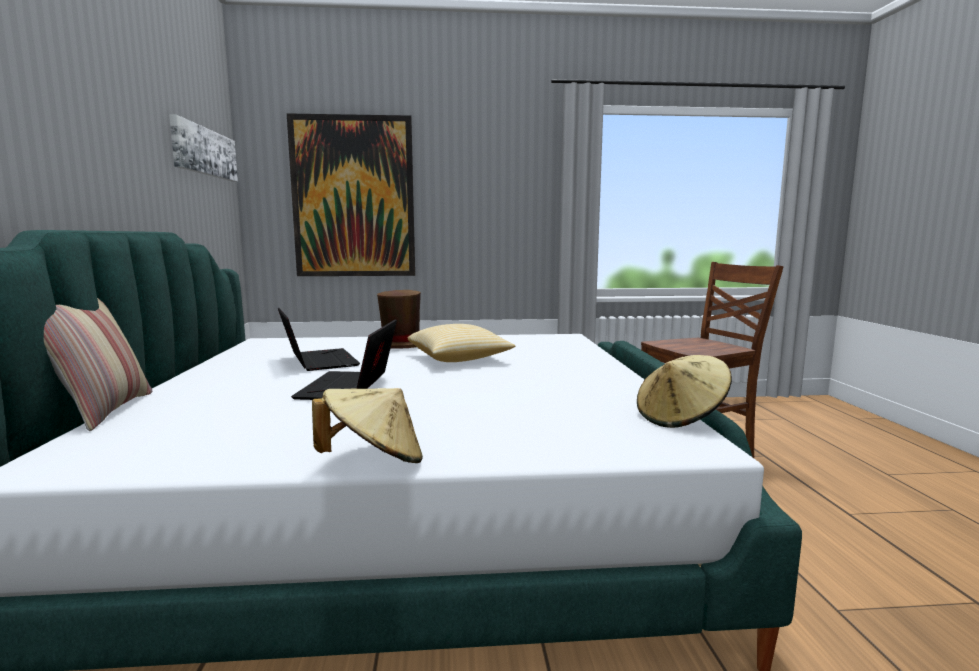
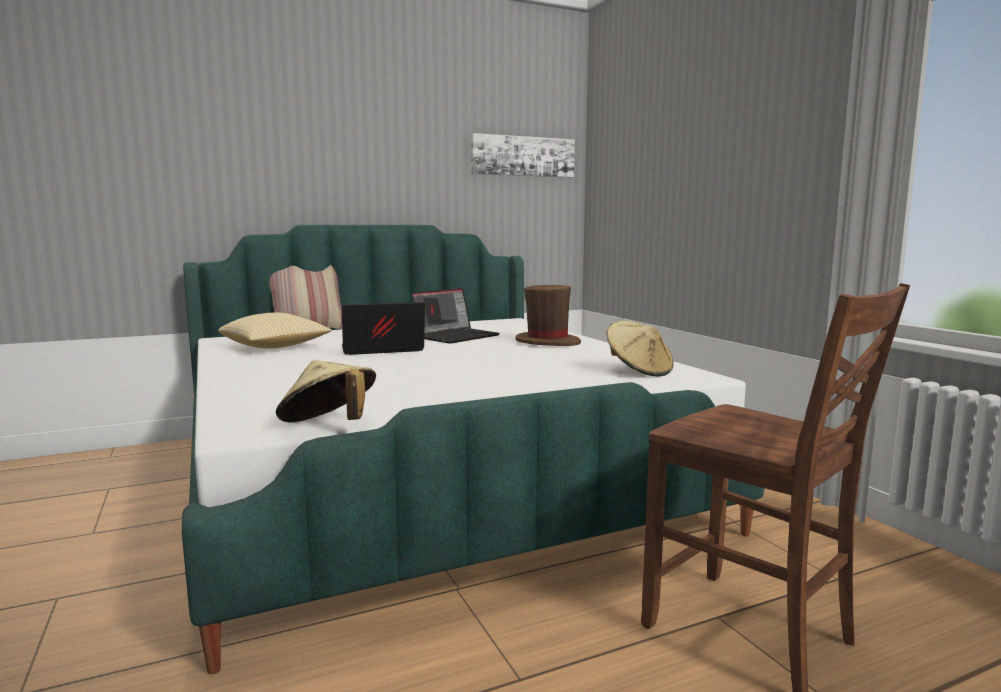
camera: 70 degrees right, 0 degrees up
picture [287,113,415,276] -> none
beige hat [312,388,423,463] -> beige hat moved to [607,321,674,377]
pillow [408,324,515,362] -> pillow moved to [218,313,332,349]

